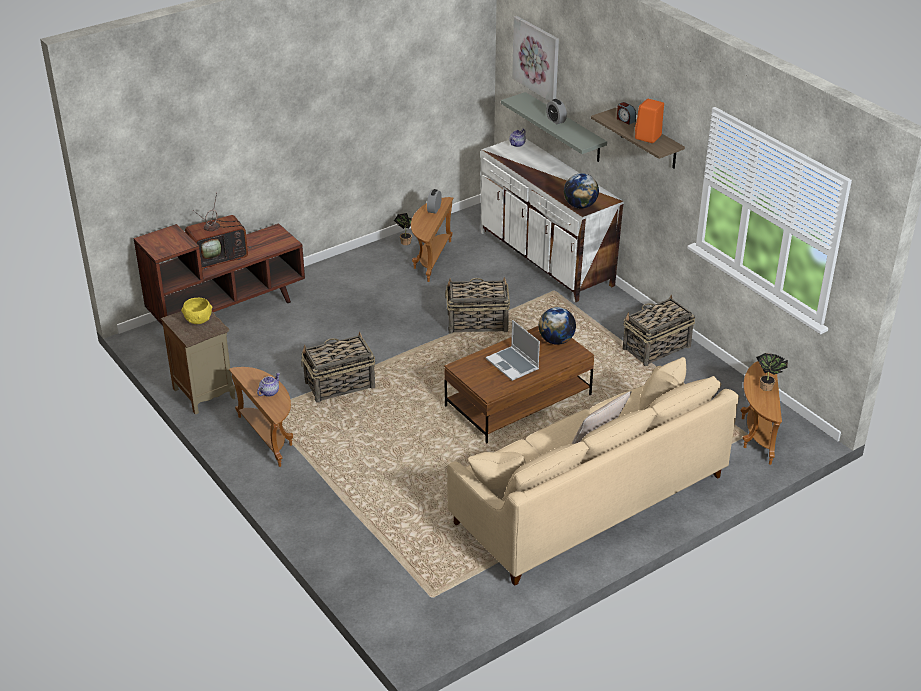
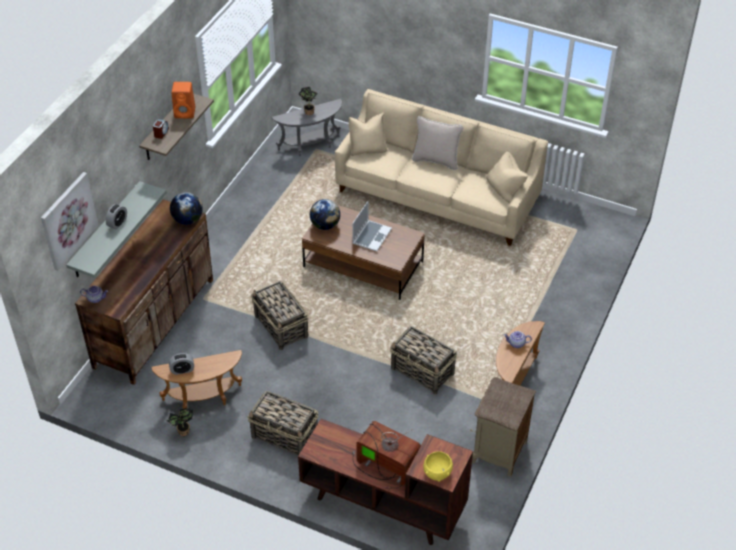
camera: 120 degrees left, 10 degrees up
yellow bowl [181,298,212,324] -> yellow bowl moved to [423,451,453,482]
white cabinet [481,139,624,303] -> brown cabinet [75,199,213,385]
basket [623,295,695,366] -> basket moved to [248,391,318,455]
brown side table [740,361,782,465] -> grey side table [272,99,342,157]

